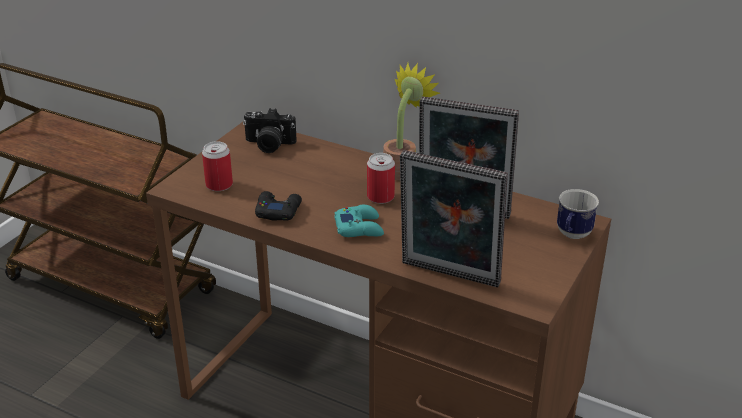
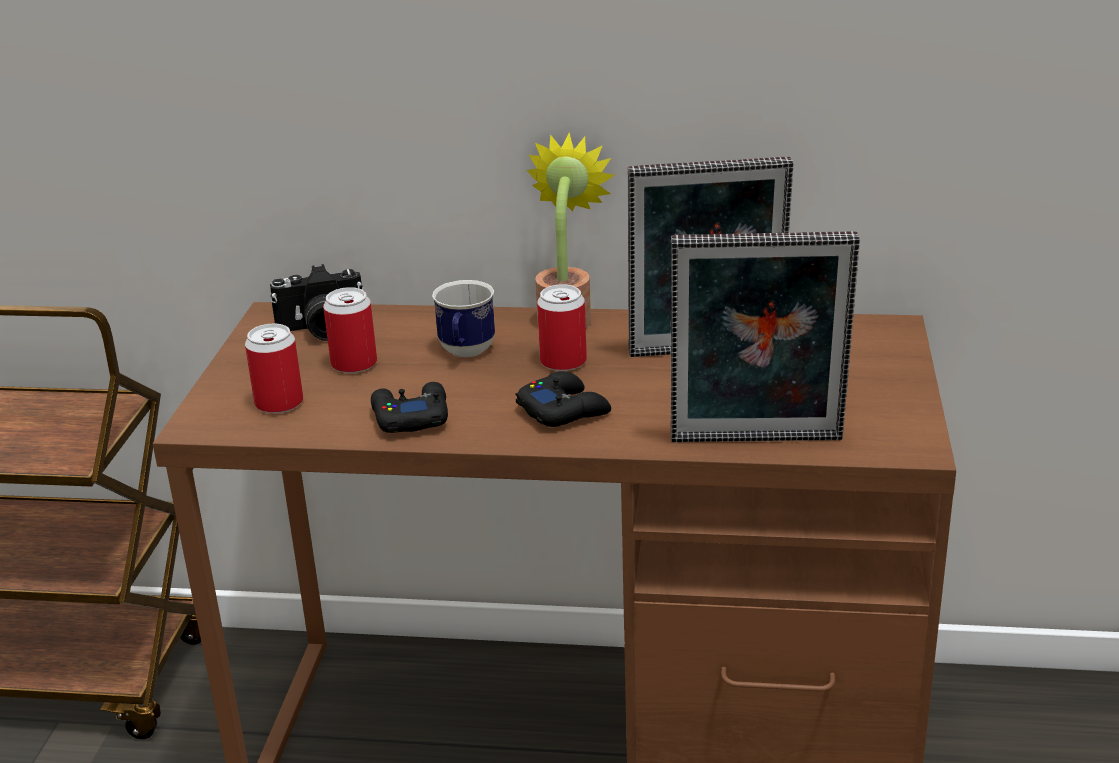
camera: 20 degrees left, 5 degrees down
turquoise game controller [334,205,384,237] -> black game controller [516,371,611,427]
mug [557,189,599,239] -> mug moved to [432,280,495,357]
none -> can [323,287,377,373]

